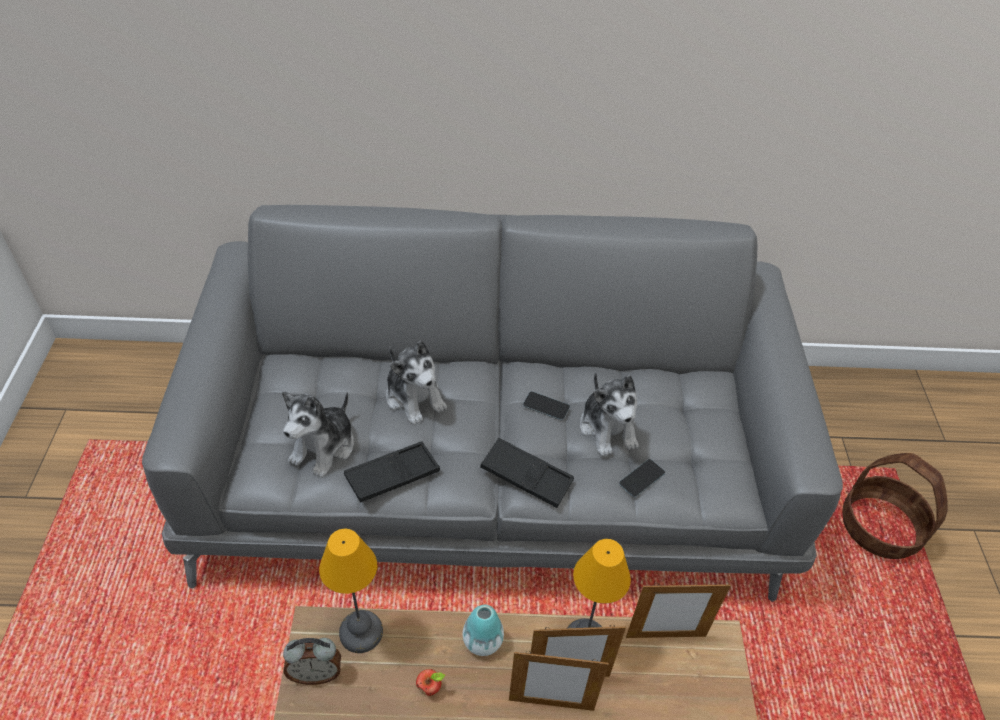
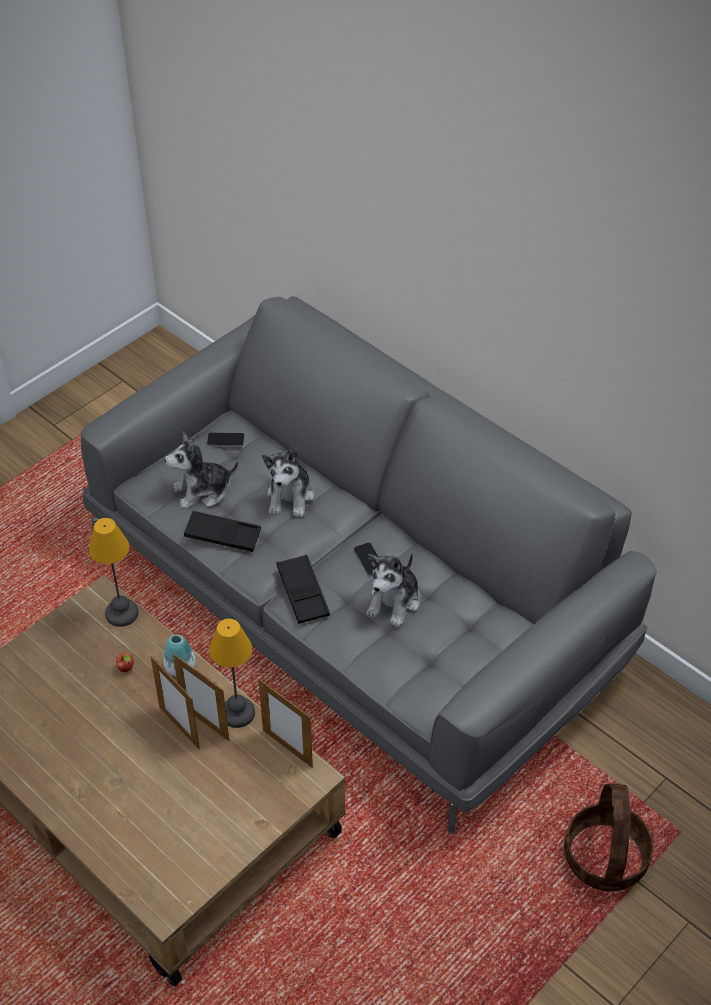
camera: 45 degrees right, 0 degrees up
alarm clock [283,638,341,685] -> none
phone [619,459,665,497] -> phone moved to [207,432,245,446]

